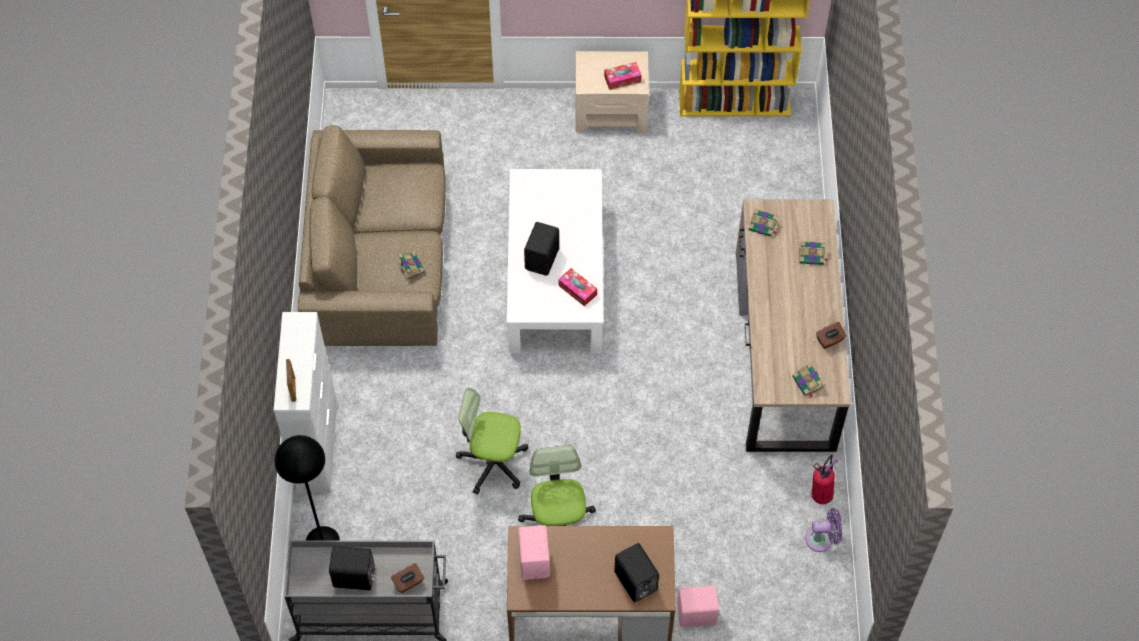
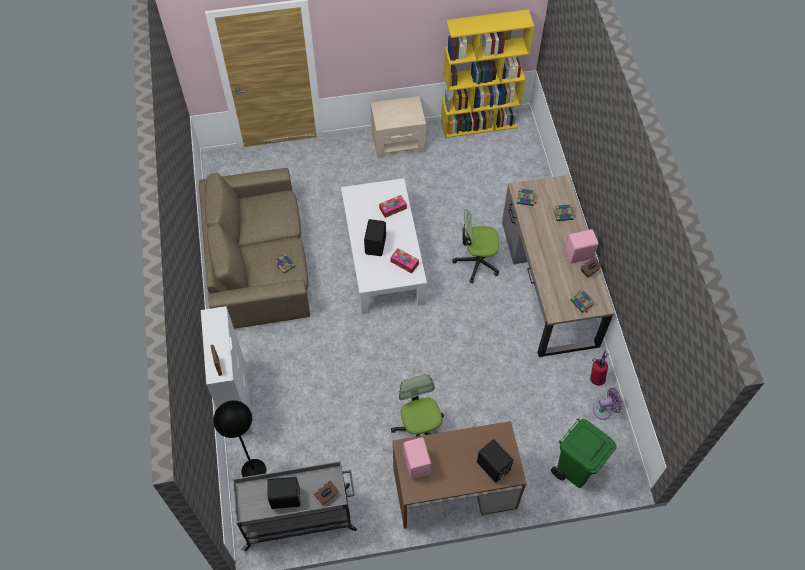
camera: 10 degrees left, 0 degrees up
office chair [456,388,528,495] -> office chair moved to [452,209,499,284]
tissue box [604,62,642,90] -> tissue box moved to [379,195,407,218]
pink speaker [677,586,720,627] -> pink speaker moved to [564,229,599,264]
none -> green trash can [551,418,617,488]

